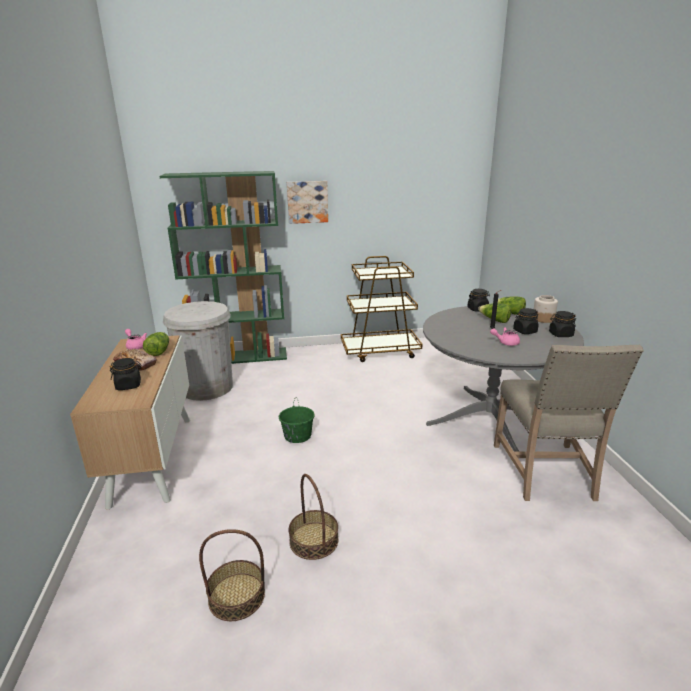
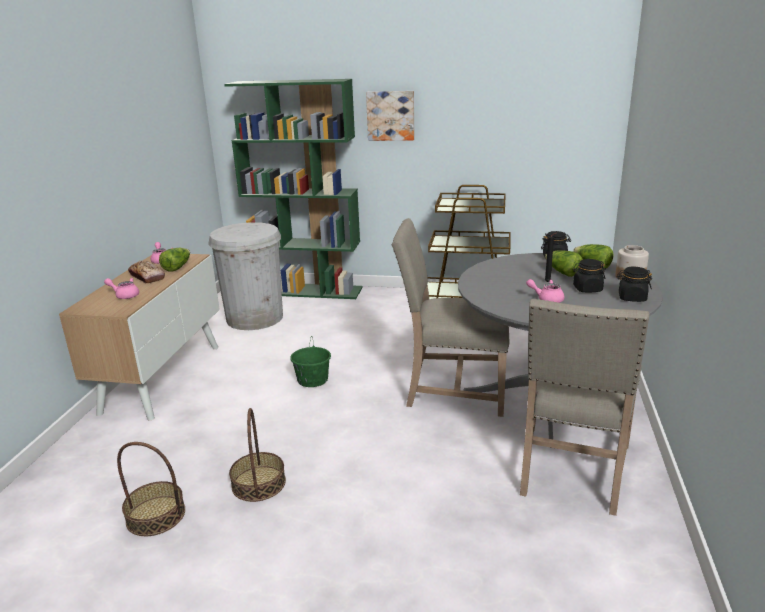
camera: 20 degrees right, 0 degrees up
black jar [109,358,142,390] -> pink teapot [104,278,139,299]
none -> beige chair [391,218,510,417]

